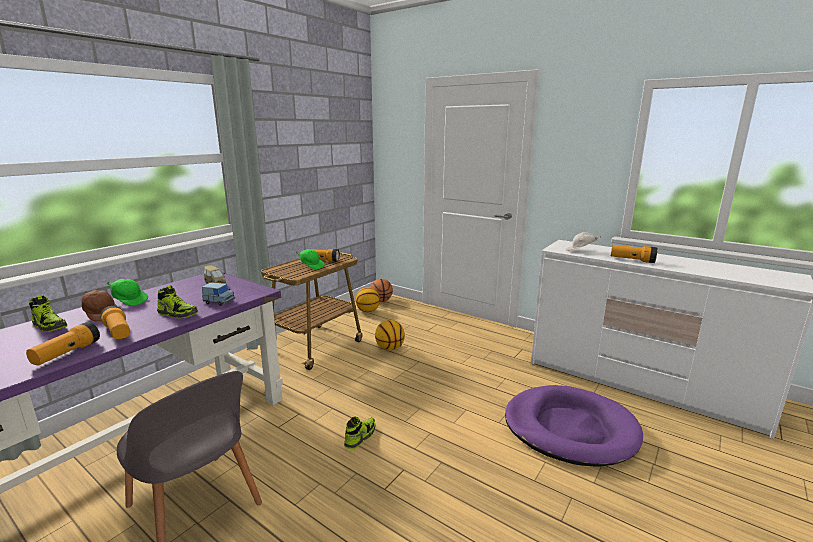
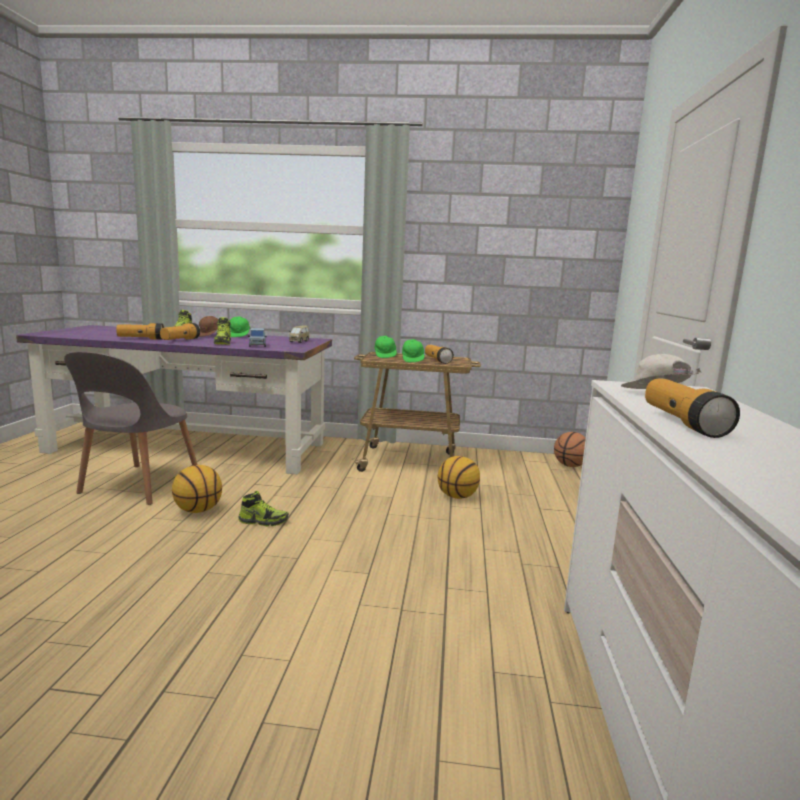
camera: 60 degrees right, 5 degrees down
basketball [355,287,380,312] -> basketball moved to [172,465,222,513]
purple dog bed [505,385,643,467] -> none
none -> green cap [375,336,397,358]

